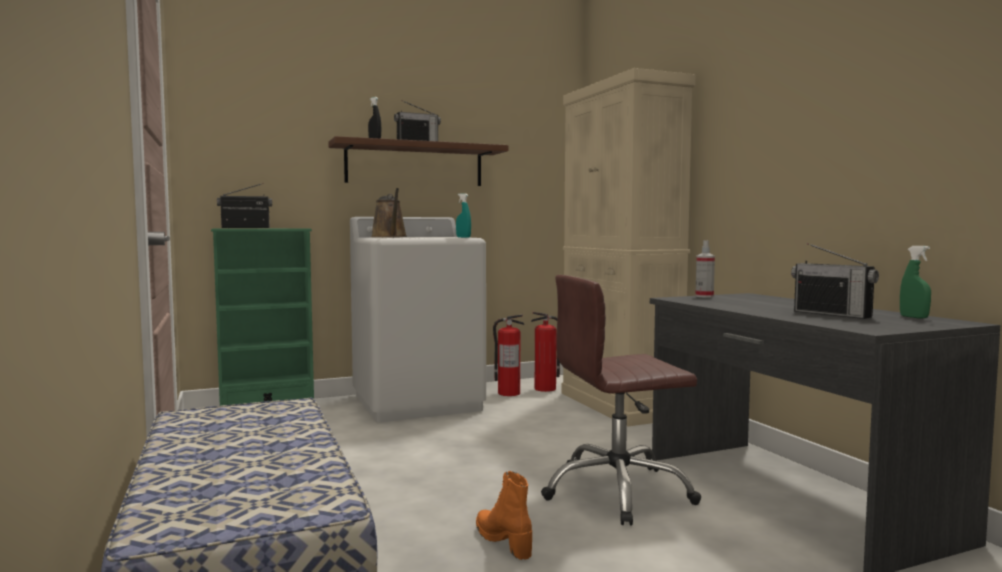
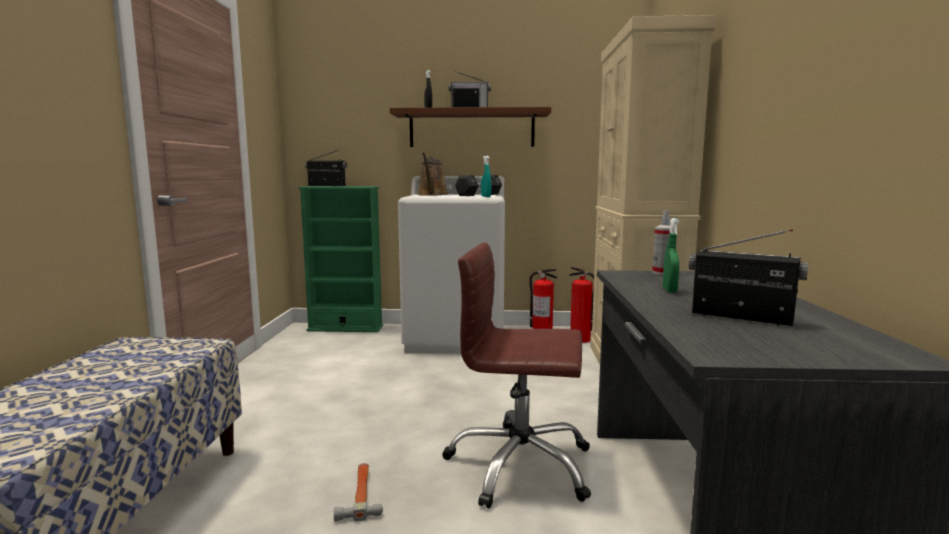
camera: 25 degrees right, 5 degrees up
orange boot [476,471,532,560] -> hammer [334,463,383,521]
radio [791,243,879,319] -> radio turned 135 degrees clockwise [689,229,809,326]
green spray bottle [900,246,931,319] -> green spray bottle moved to [663,218,679,293]
none -> black dumbbell [455,175,502,196]

